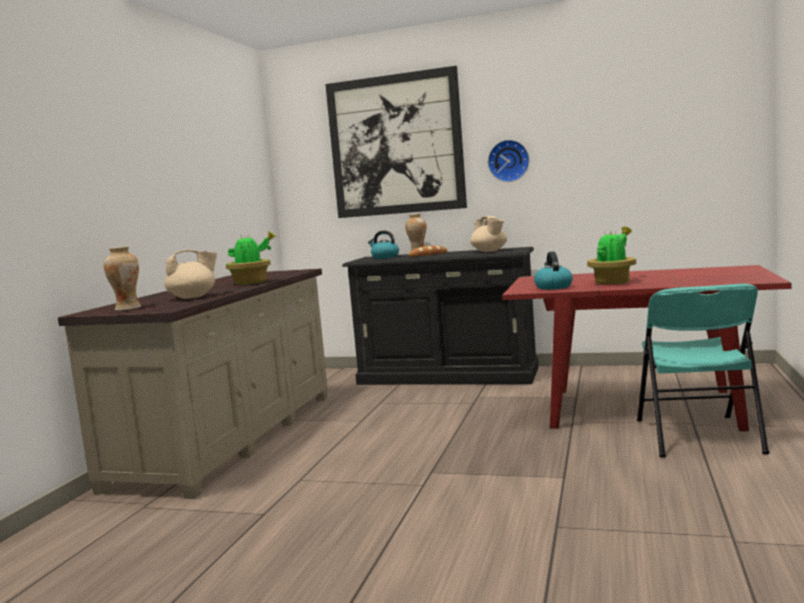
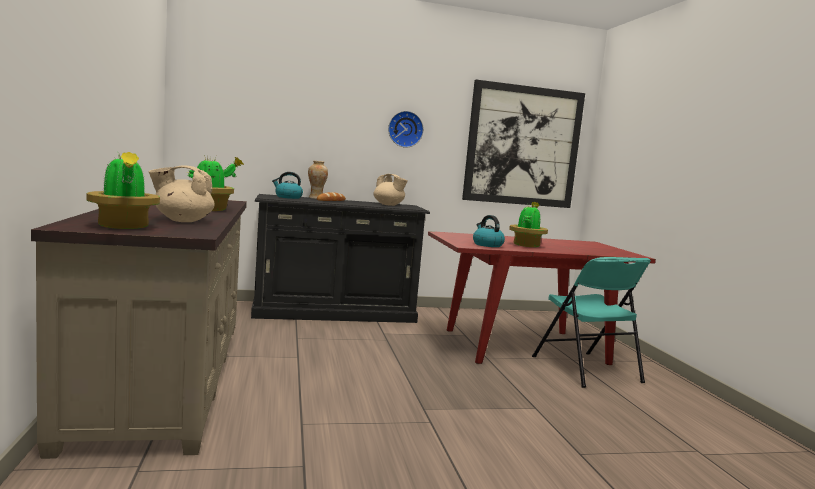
camera: 30 degrees left, 0 degrees up
vase [104,246,141,311] -> potted plant [86,151,160,229]
beige teapot [164,250,217,299] -> beige teapot turned 135 degrees counterclockwise [149,165,214,222]
picture [325,66,467,218] -> picture moved to [462,80,585,208]

